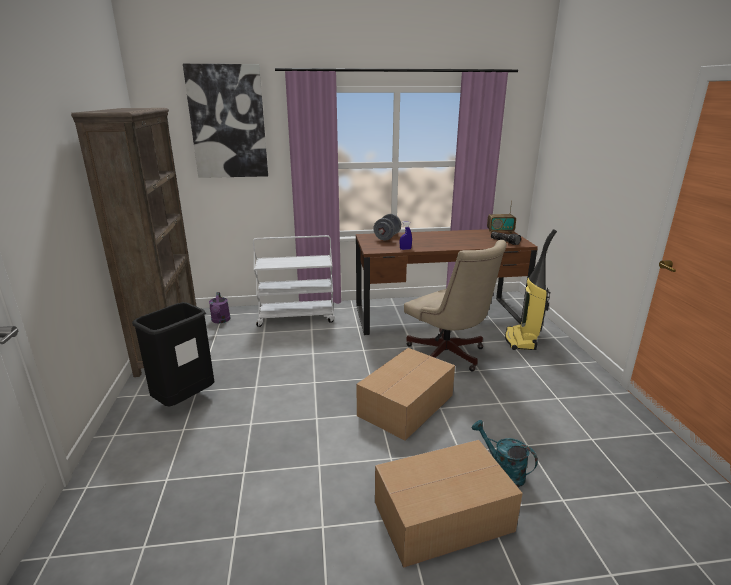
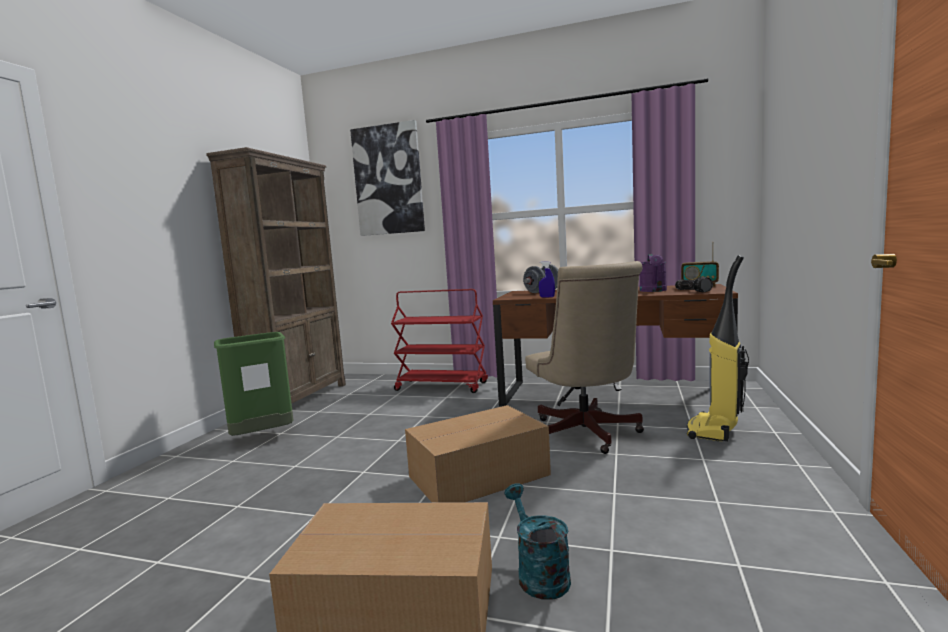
camera: 25 degrees right, 15 degrees down
black trash can [132,302,214,407] -> green trash can [214,332,293,436]
purple watering can [209,292,230,323] -> purple watering can moved to [639,254,667,292]
white cart [253,235,335,327] -> red cart [391,289,488,393]

